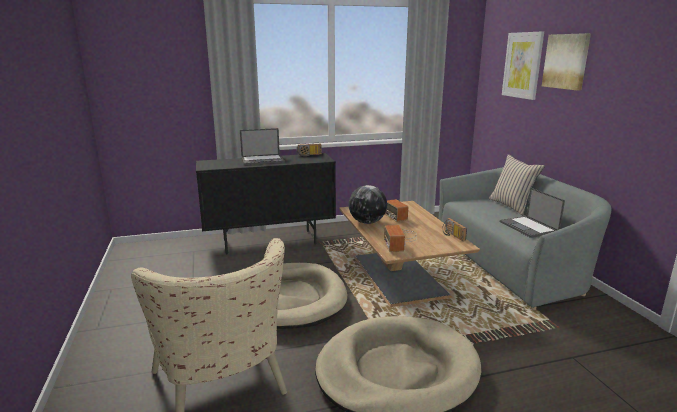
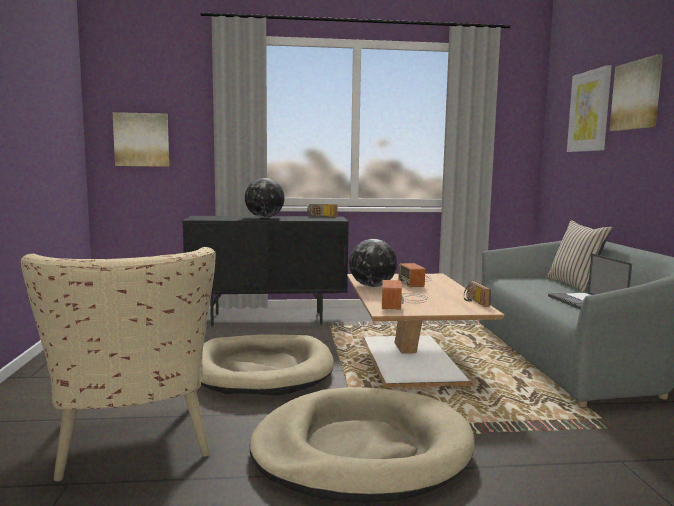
camera: 10 degrees right, 10 degrees down
laptop [240,128,284,165] -> globe [245,178,285,218]
none -> picture [113,112,169,167]

